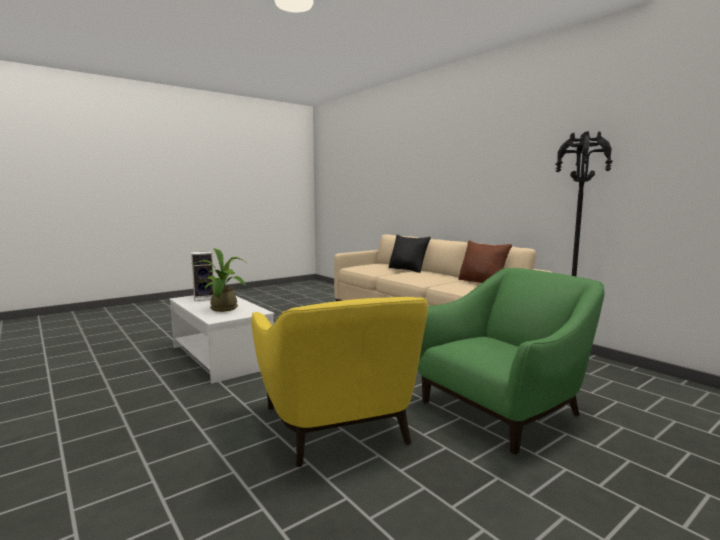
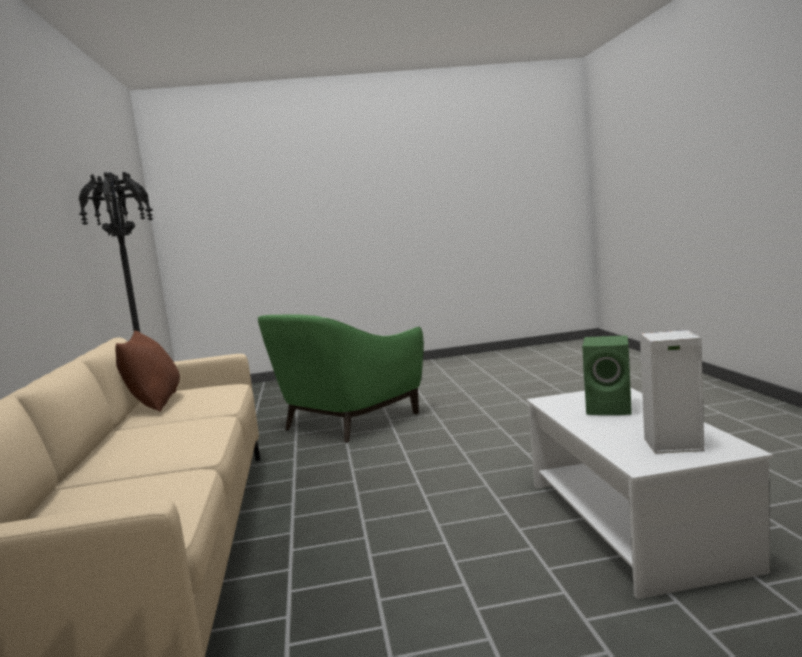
camera: 150 degrees left, 0 degrees up
potted plant [192,248,247,312] -> green speaker [582,335,632,415]
yellow armchair [251,297,428,467] -> none
black pillow [389,235,431,273] -> none
green armchair [418,268,604,454] -> green armchair turned 45 degrees counterclockwise [258,314,424,443]

